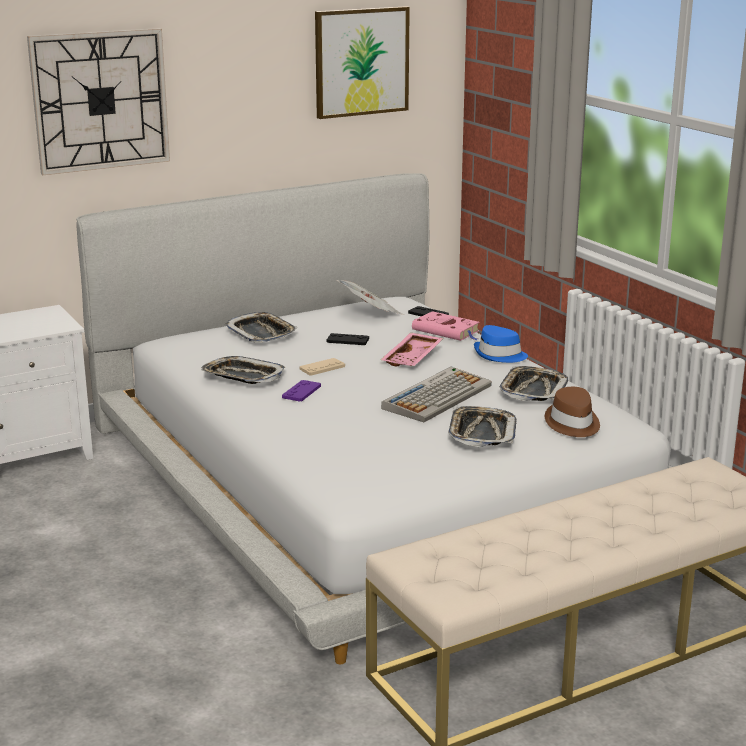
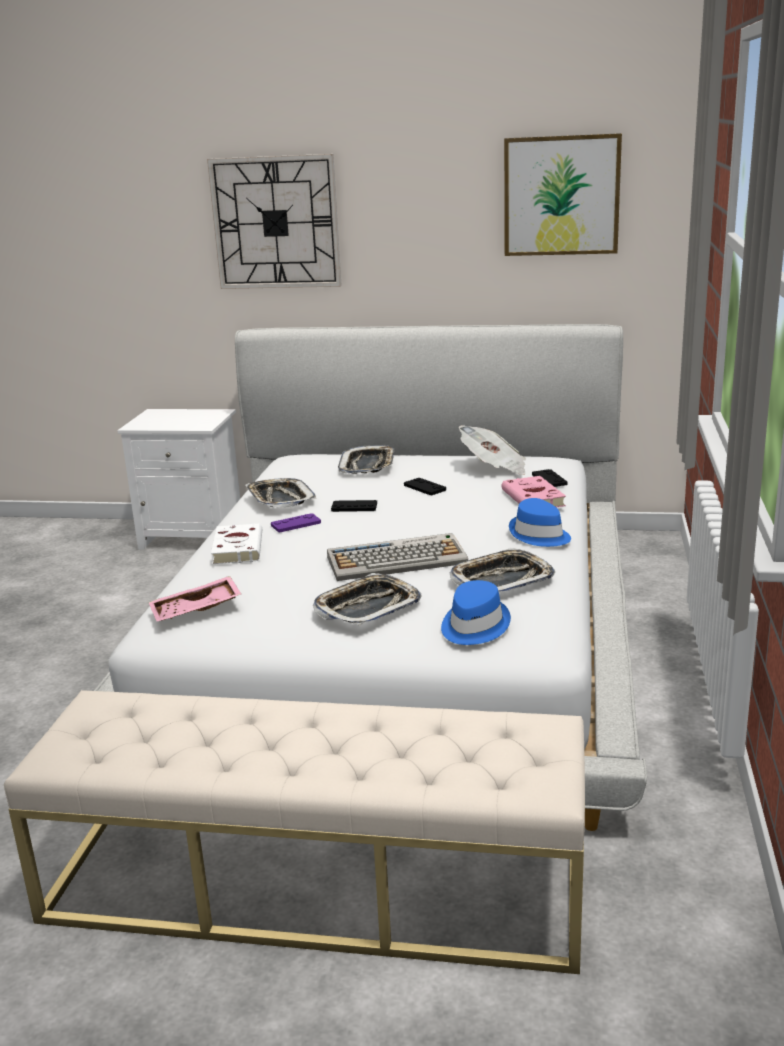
camera: 40 degrees right, 0 degrees up
beige game controller [300,358,345,375] -> black game controller [331,500,377,512]
pink tray [381,333,443,366] -> pink tray moved to [149,576,241,621]
brown hat [545,387,600,437] -> blue hat [441,580,511,645]
none -> white book [211,524,262,564]

